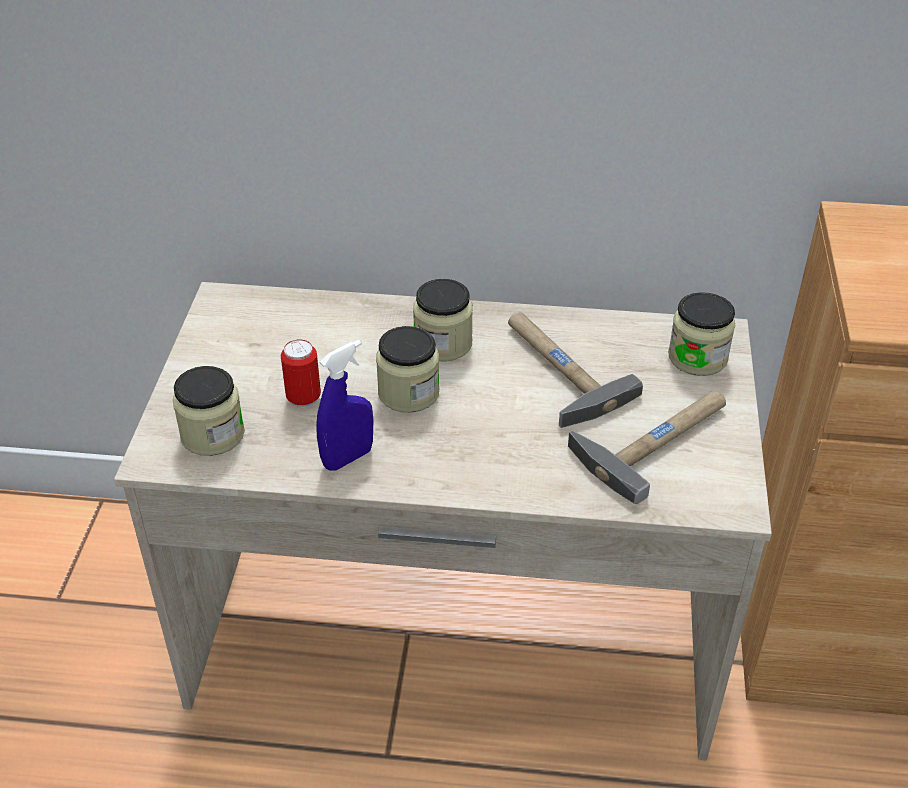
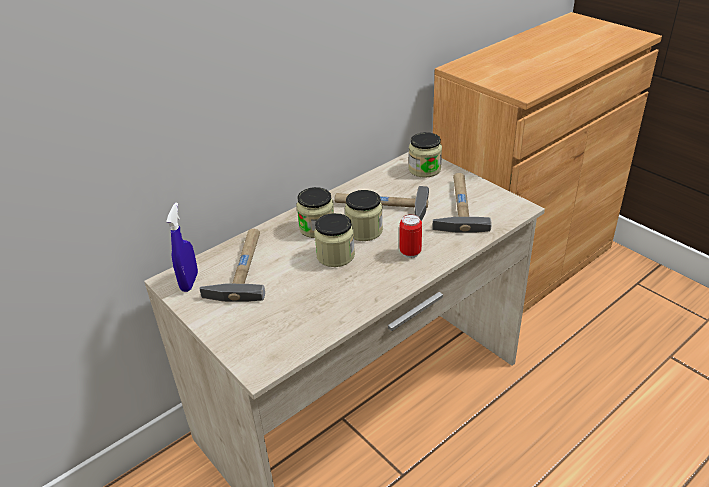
camera: 45 degrees left, 5 degrees down
jar [173,366,245,456] -> jar moved to [345,190,383,241]
can [281,339,321,408] -> can moved to [400,214,422,258]
blue spray bottle [316,340,374,471] -> blue spray bottle moved to [166,203,198,292]
none -> hammer [199,229,265,302]

